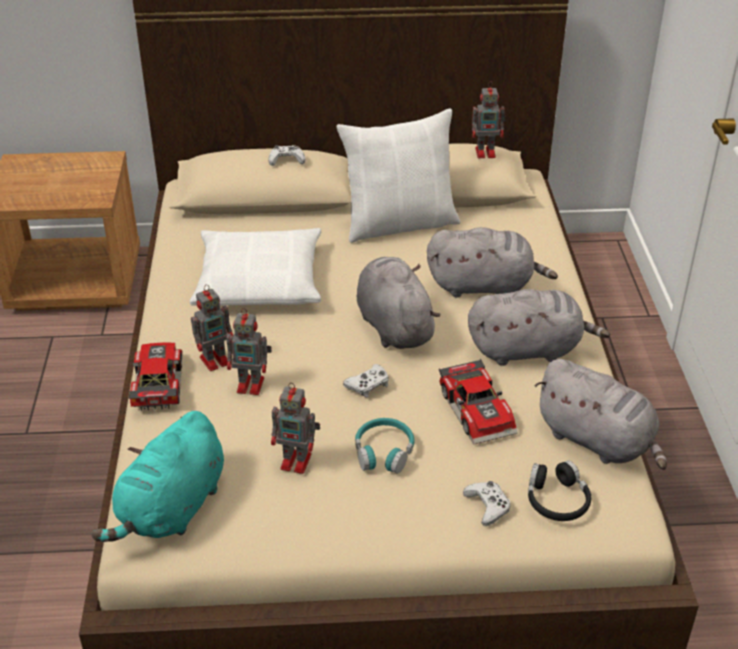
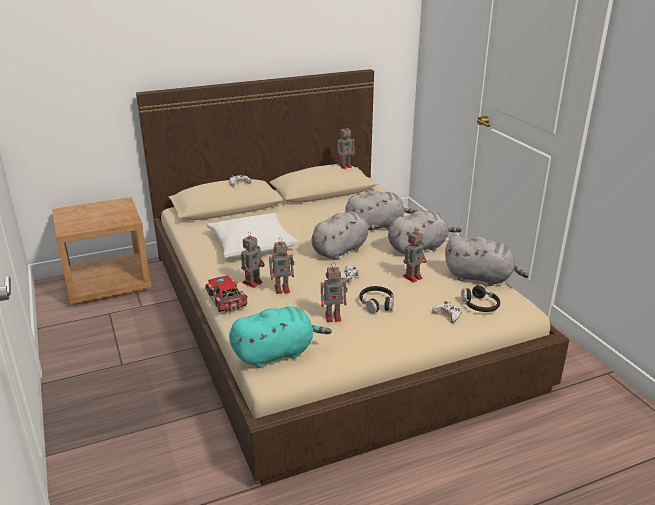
camera: 20 degrees left, 10 degrees down
turquoise plush toy [91,411,224,542] -> turquoise plush toy turned 120 degrees counterclockwise [229,306,332,368]
white pillow [337,109,460,243] -> none
turquoise headphones [355,418,415,474] -> black headphones [359,286,394,313]
grey plush toy [357,257,441,349] -> grey plush toy turned 90 degrees clockwise [311,211,379,260]
toy car [439,359,518,445] -> toy robot [403,227,426,283]

